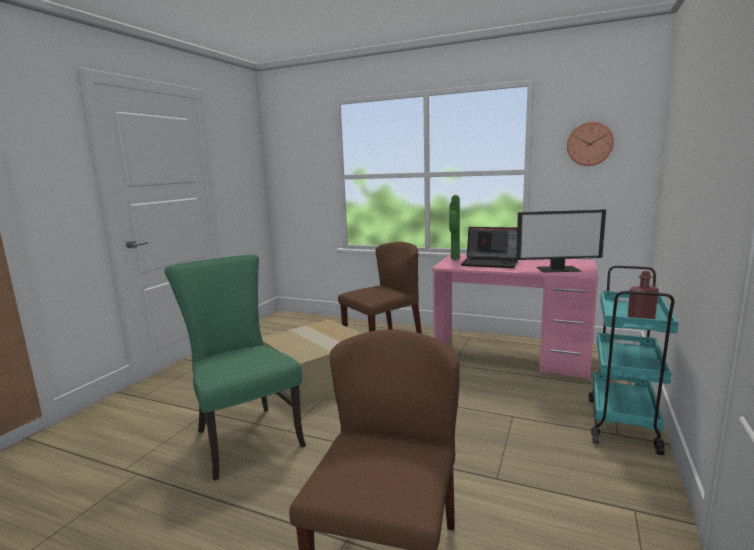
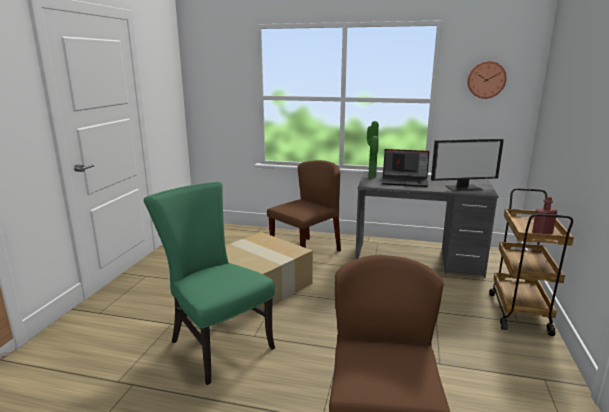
camera: 10 degrees left, 5 degrees up
pink desk [432,254,598,380] -> grey desk [355,171,499,278]
turquoise cart [588,266,679,455] -> brown cart [489,188,574,336]

